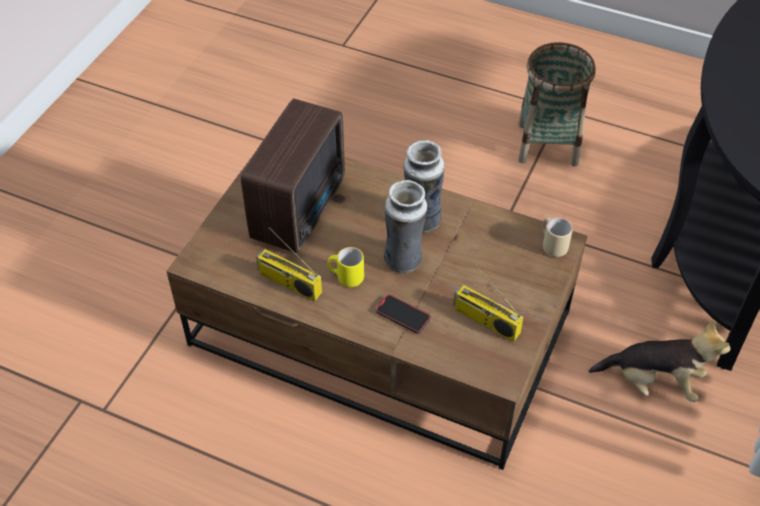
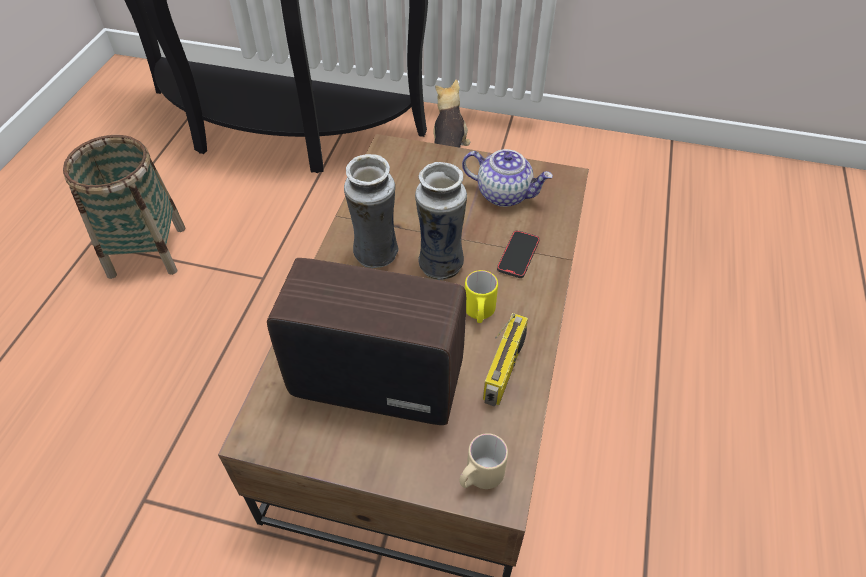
camera: 100 degrees left, 0 degrees up
radio [453,264,523,342] -> teapot [462,149,553,207]
beige mug [542,217,573,257] -> beige mug moved to [459,433,508,489]

